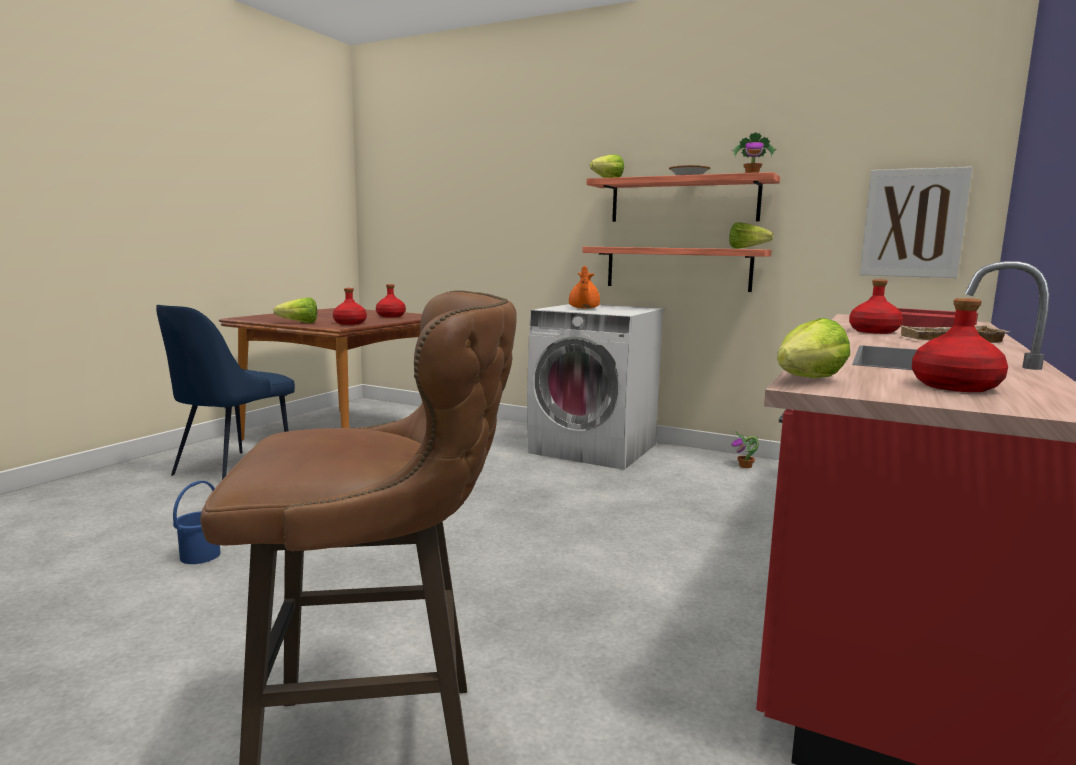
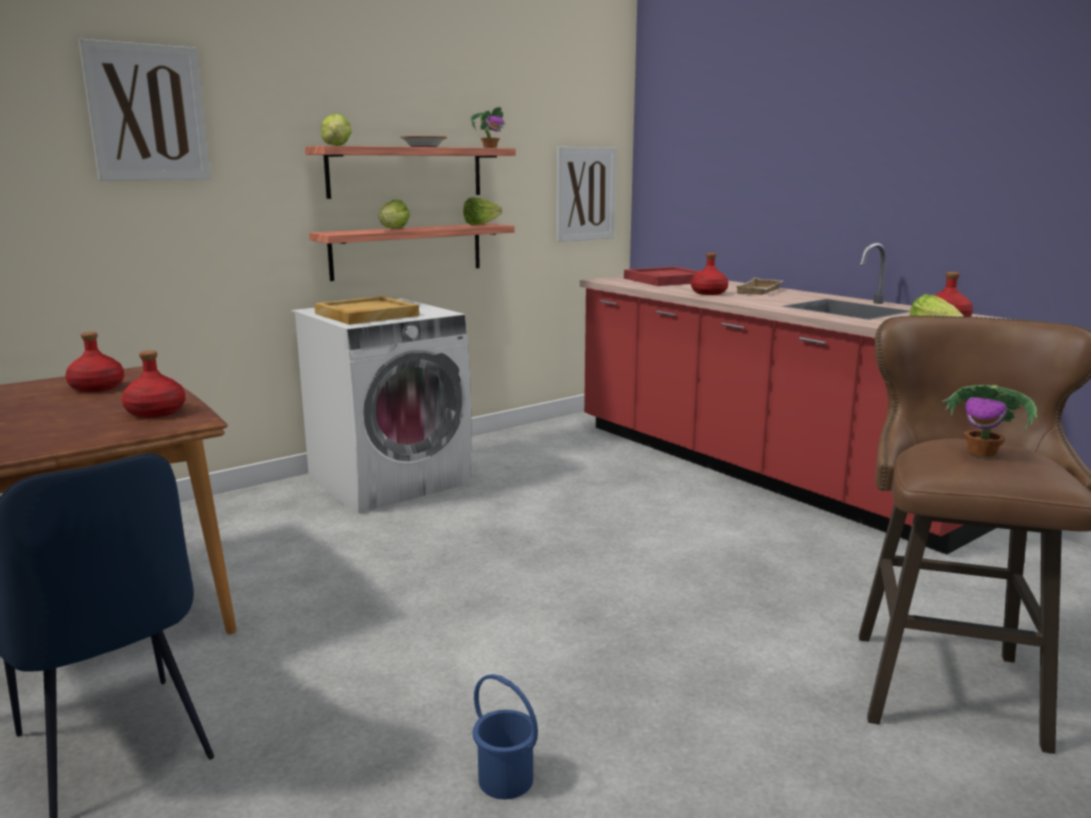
camera: 65 degrees left, 5 degrees up
lettuce [273,298,317,323] -> lettuce moved to [379,200,410,229]
orange teapot [569,266,600,309] -> beige tray [314,296,419,325]
potted plant [731,432,759,468] -> potted plant moved to [942,385,1037,457]
none -> picture [78,39,211,181]

